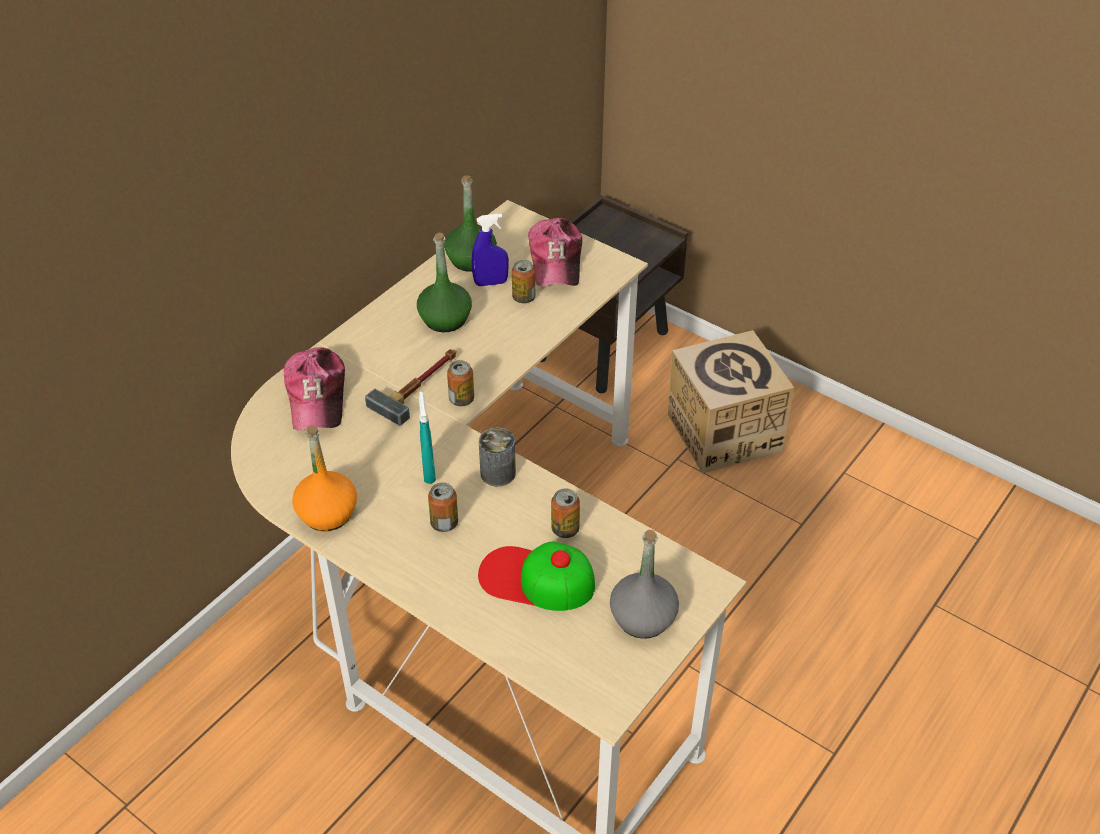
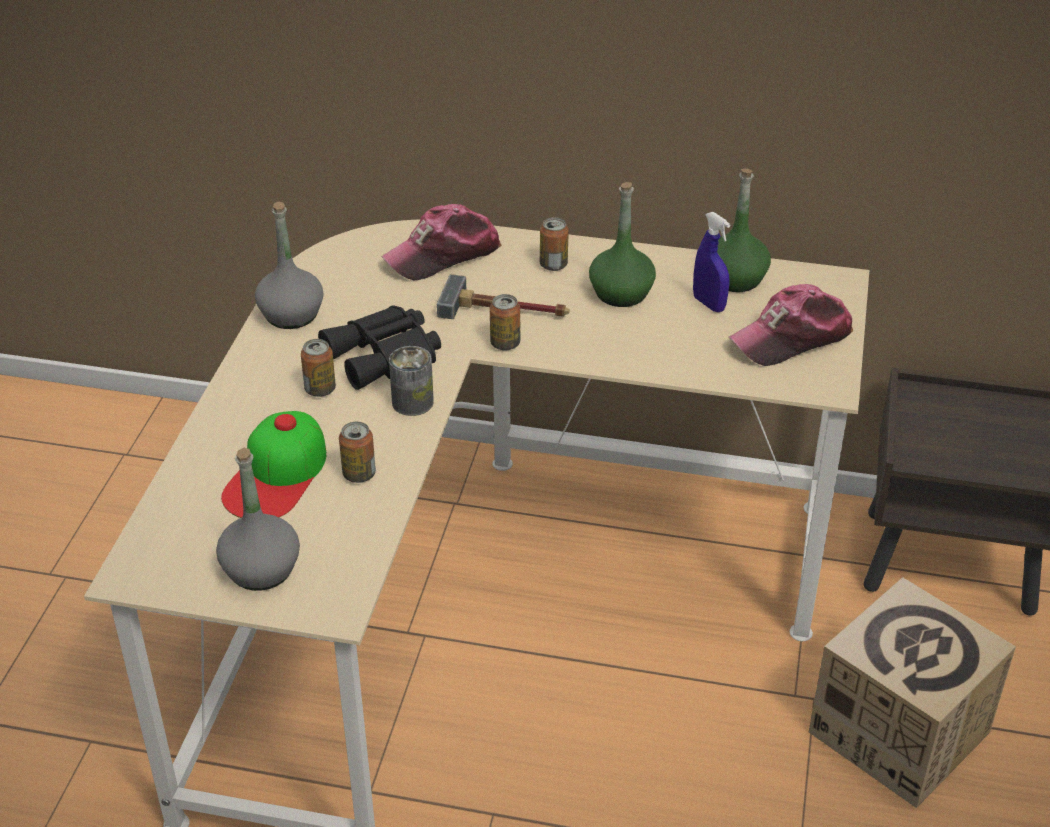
camera: 65 degrees right, 5 degrees down
orange bottle [292,425,357,531] -> grey bottle [255,202,324,329]
turquoise spray bottle [419,392,436,484] -> black binoculars [318,305,441,390]
cap [478,541,595,611] -> cap turned 150 degrees counterclockwise [221,411,326,518]
can [512,260,536,304] -> can moved to [540,217,569,271]

